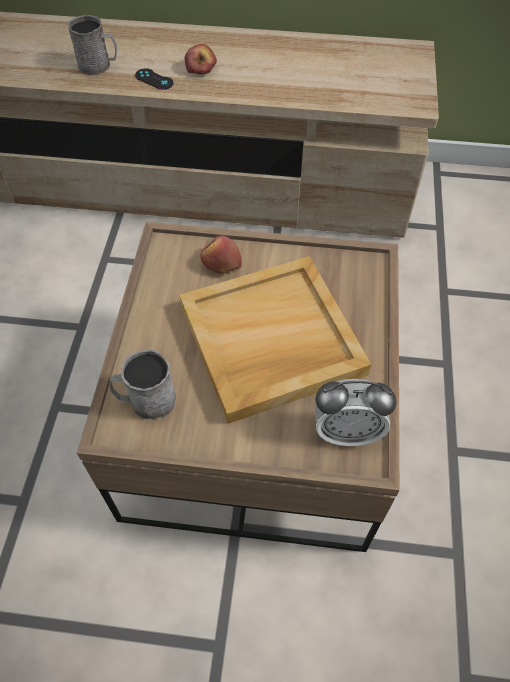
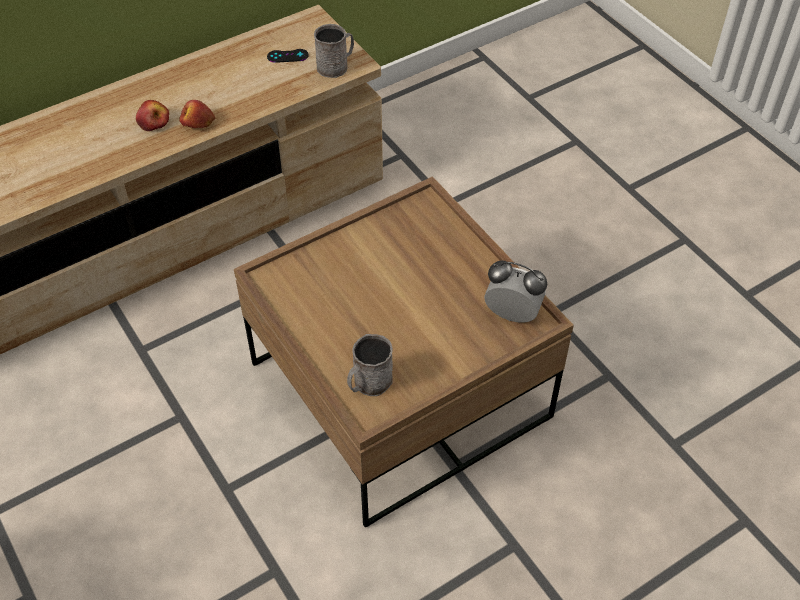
camera: 40 degrees left, 5 degrees down
grey mug [68,15,117,75] -> grey mug moved to [314,24,354,78]
black game controller [135,68,173,90] -> black game controller moved to [267,49,309,63]
beige tray [179,256,372,424] -> none
apple [200,235,242,274] -> apple moved to [179,100,215,128]
alarm clock [315,379,397,446] -> alarm clock turned 120 degrees counterclockwise [484,260,547,323]

